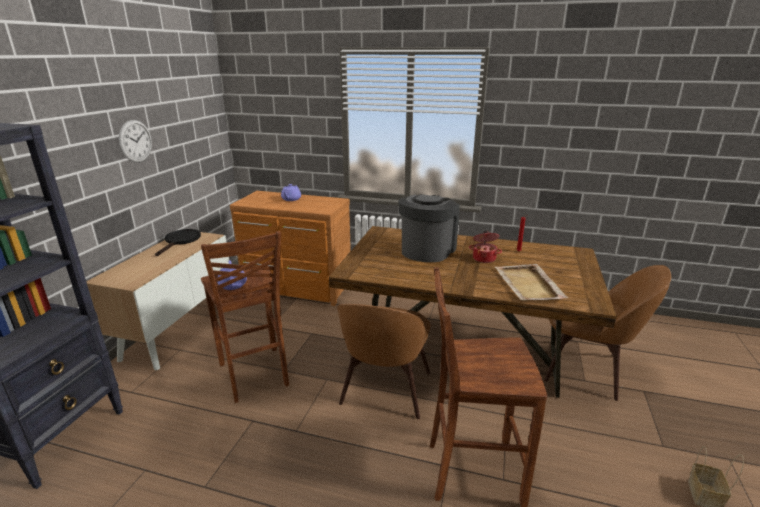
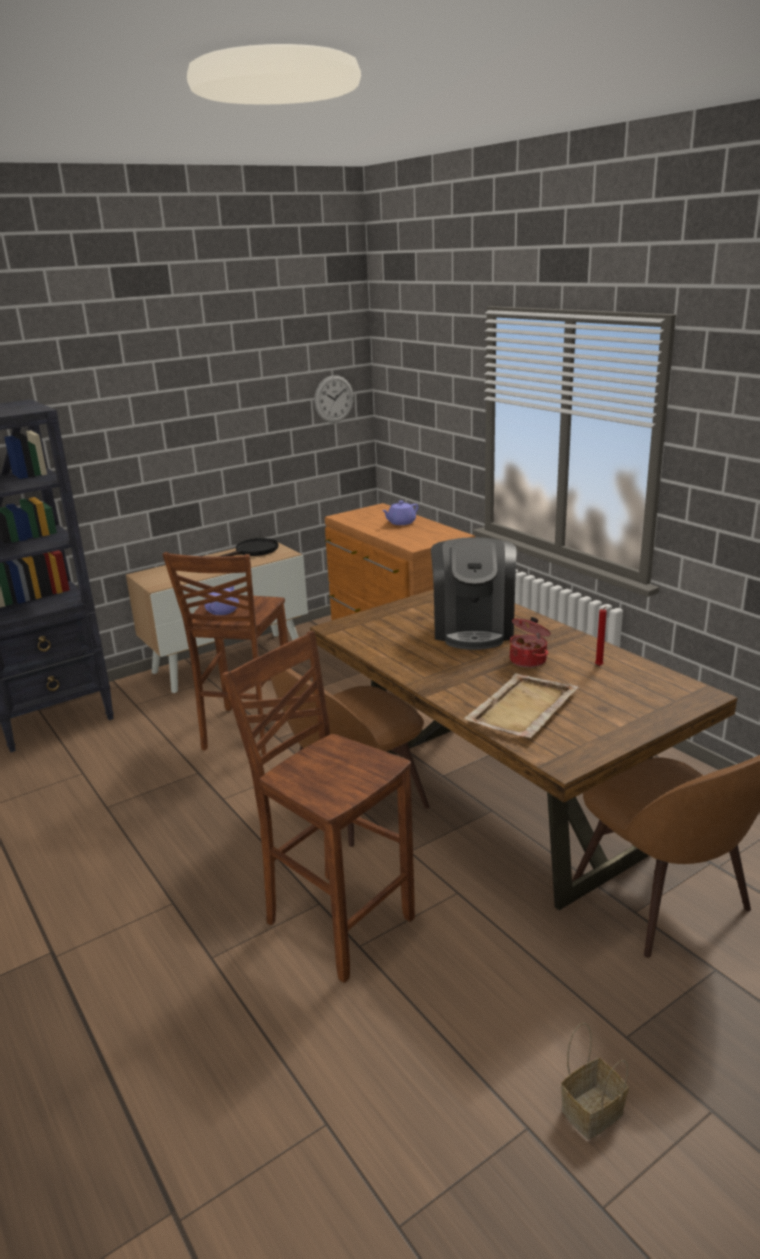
camera: 40 degrees right, 0 degrees up
wall clock [119,120,152,163] -> wall clock moved to [314,375,354,423]
coffee machine [398,194,460,262] -> coffee machine turned 120 degrees clockwise [431,537,516,650]

